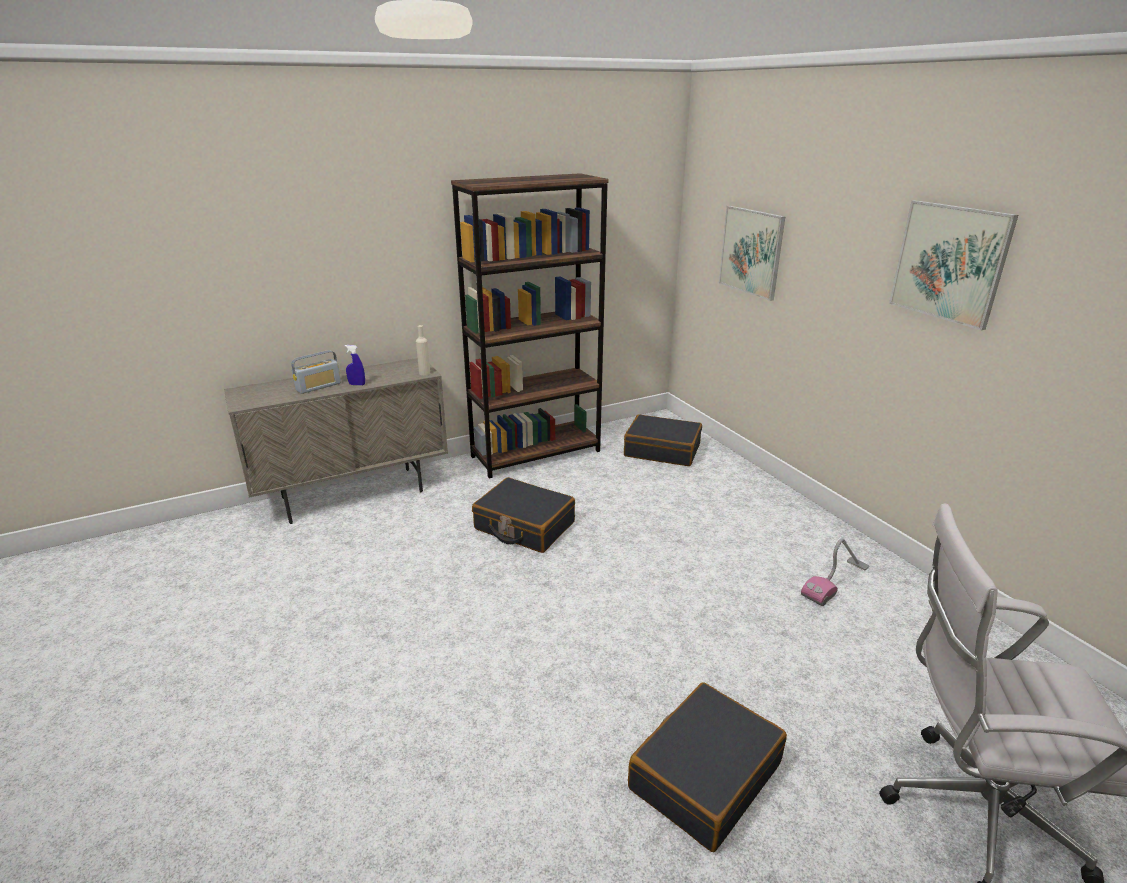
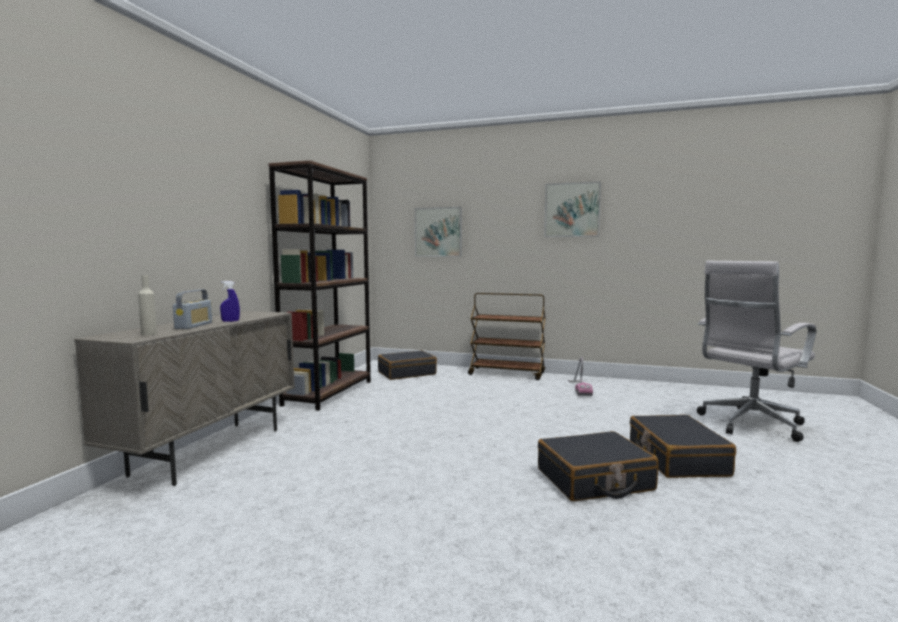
camera: 45 degrees left, 20 degrees down
beige bottle [416,325,430,375] -> beige bottle moved to [138,275,157,336]
black suitcase [472,477,575,553] -> black suitcase moved to [538,431,658,501]
none -> brown cart [468,293,545,380]

